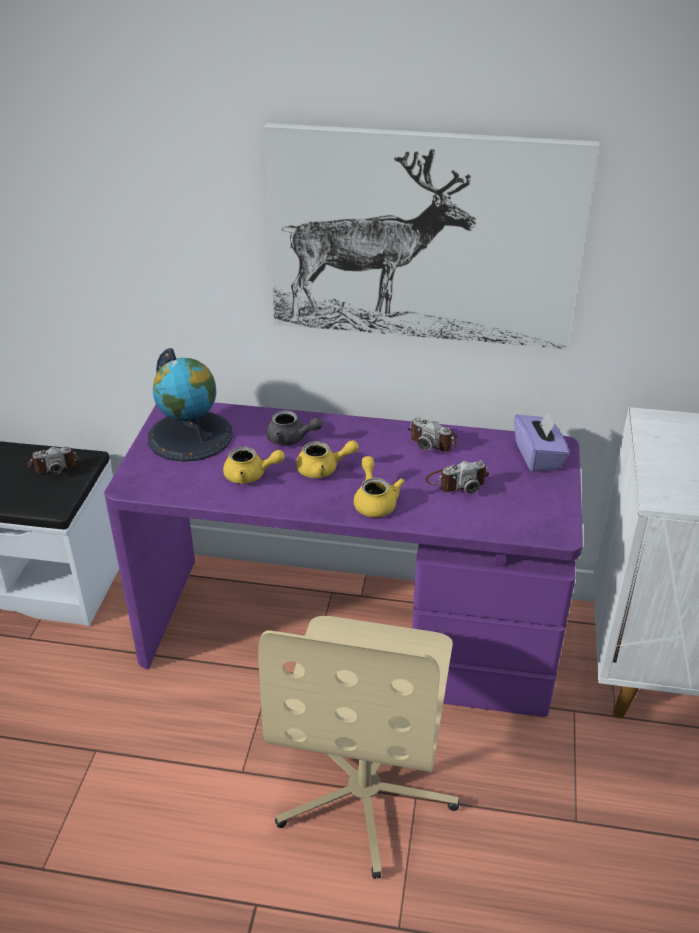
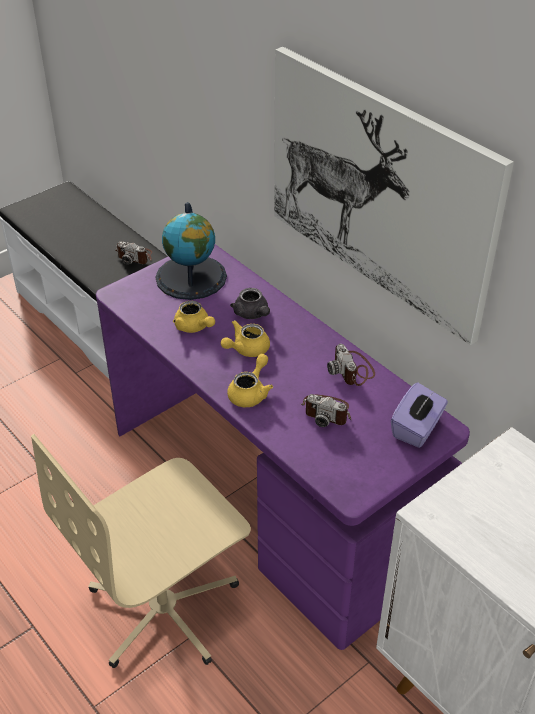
camera: 40 degrees right, 5 degrees up
yellow teapot [296,440,359,478] -> yellow teapot turned 105 degrees clockwise [221,320,270,357]

